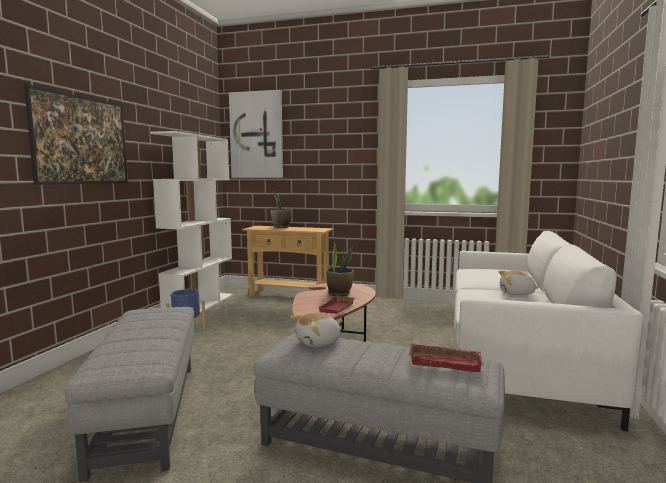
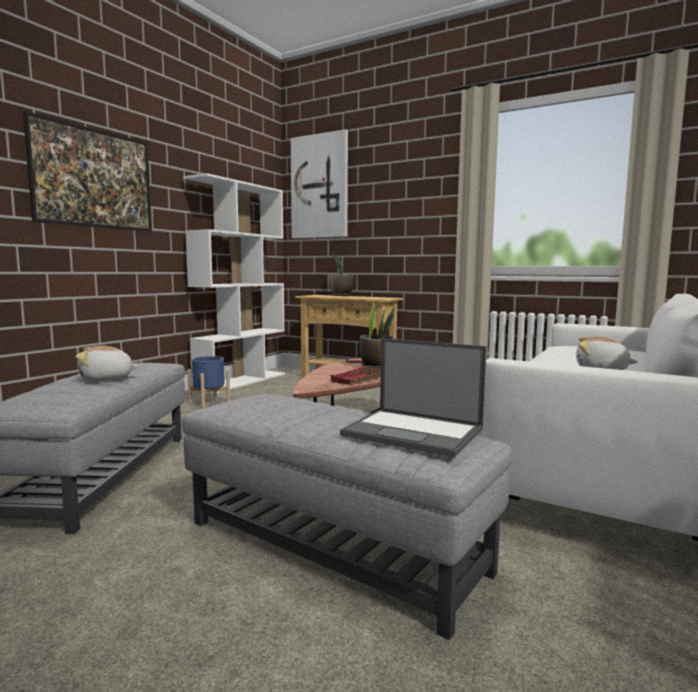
camera: 15 degrees right, 0 degrees up
plush toy [291,313,341,347] -> plush toy moved to [76,345,140,381]
red tray [409,343,483,372] -> laptop [340,338,487,457]

